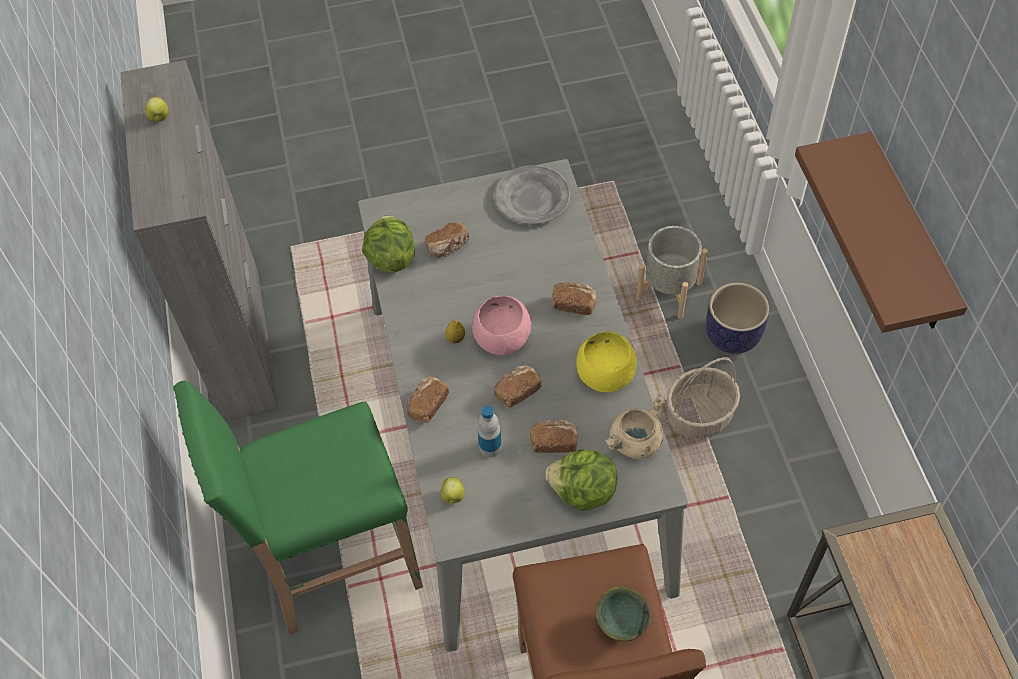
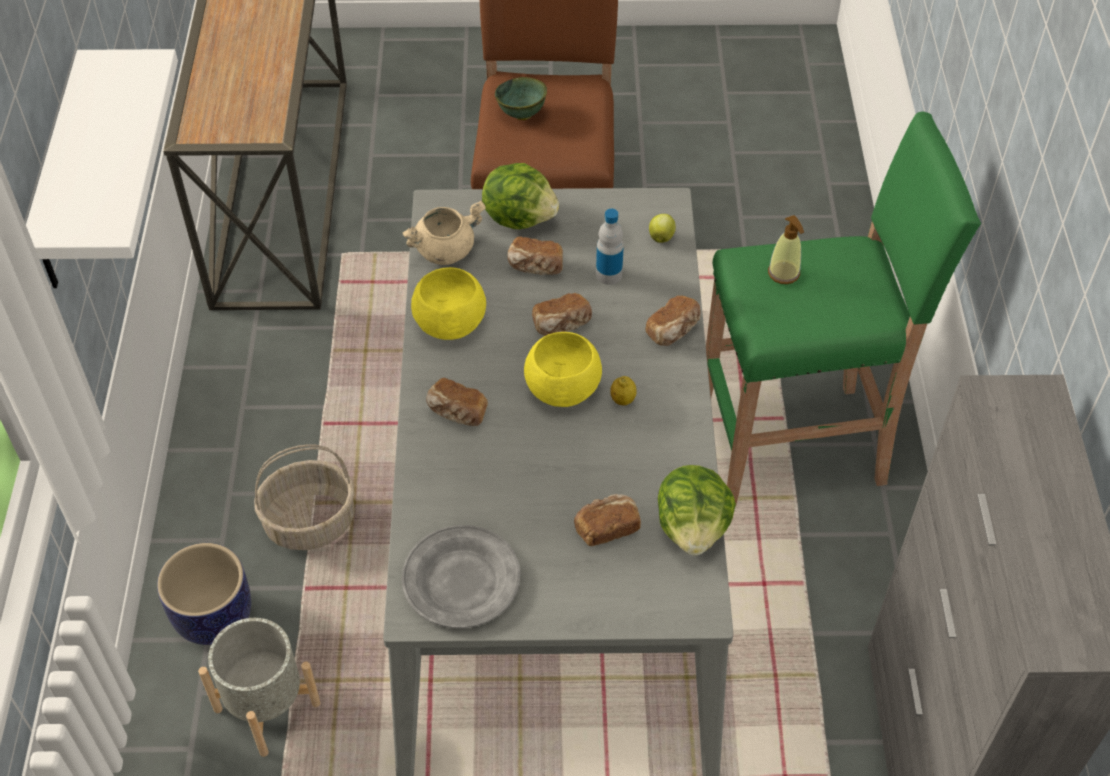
camera: 170 degrees left, 5 degrees down
apple [145,97,169,122] -> none
pink bowl [472,296,531,355] -> yellow bowl [524,332,602,407]
brown shelf [795,132,968,333] -> white shelf [26,49,178,288]
none -> soap dispenser [768,215,804,284]

